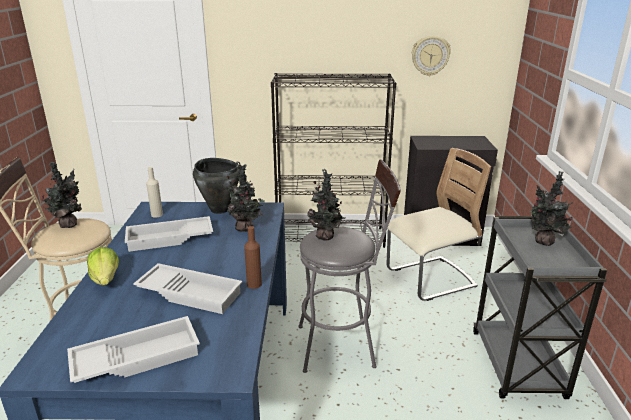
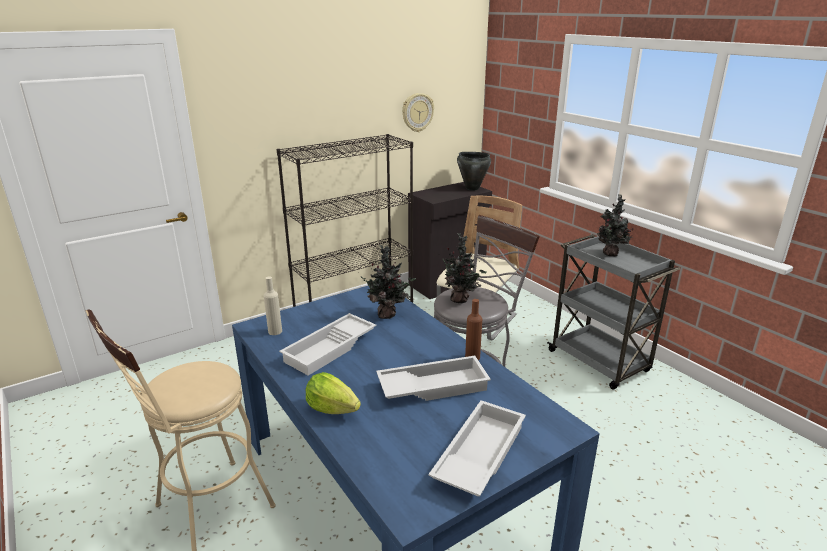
camera: 35 degrees left, 0 degrees up
potted plant [42,162,82,228] -> none
black cooking pot [193,158,239,214] -> black cooking pot moved to [457,152,491,191]

